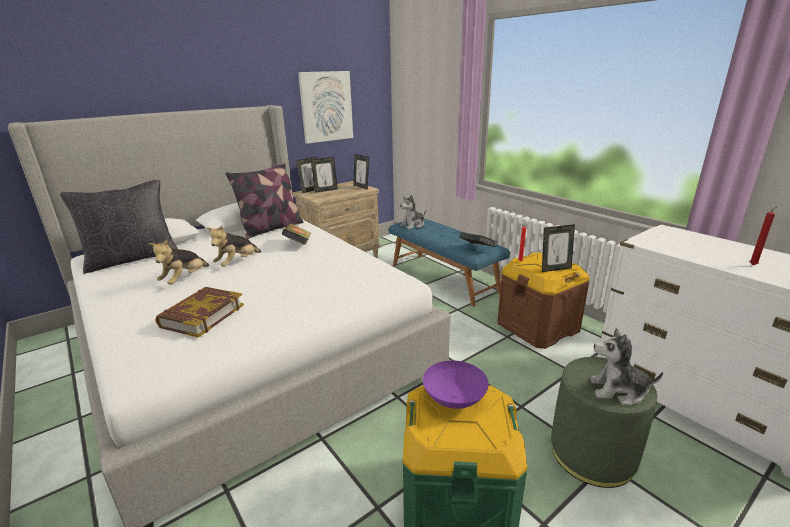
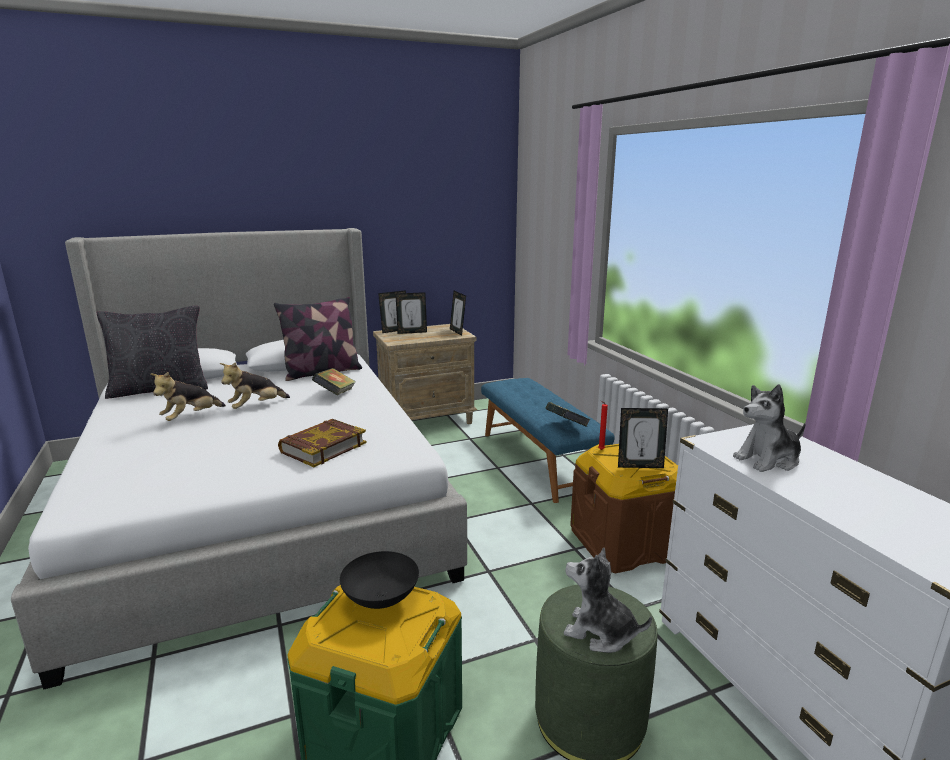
camera: 15 degrees right, 5 degrees down
book [156,287,244,338] -> book moved to [278,419,366,467]
picture [298,71,353,144] -> none
plush toy [400,195,426,229] -> plush toy moved to [733,384,806,472]
purple bowl [423,361,489,409] -> black bowl [340,551,419,609]
red candle [749,206,778,265] -> none

